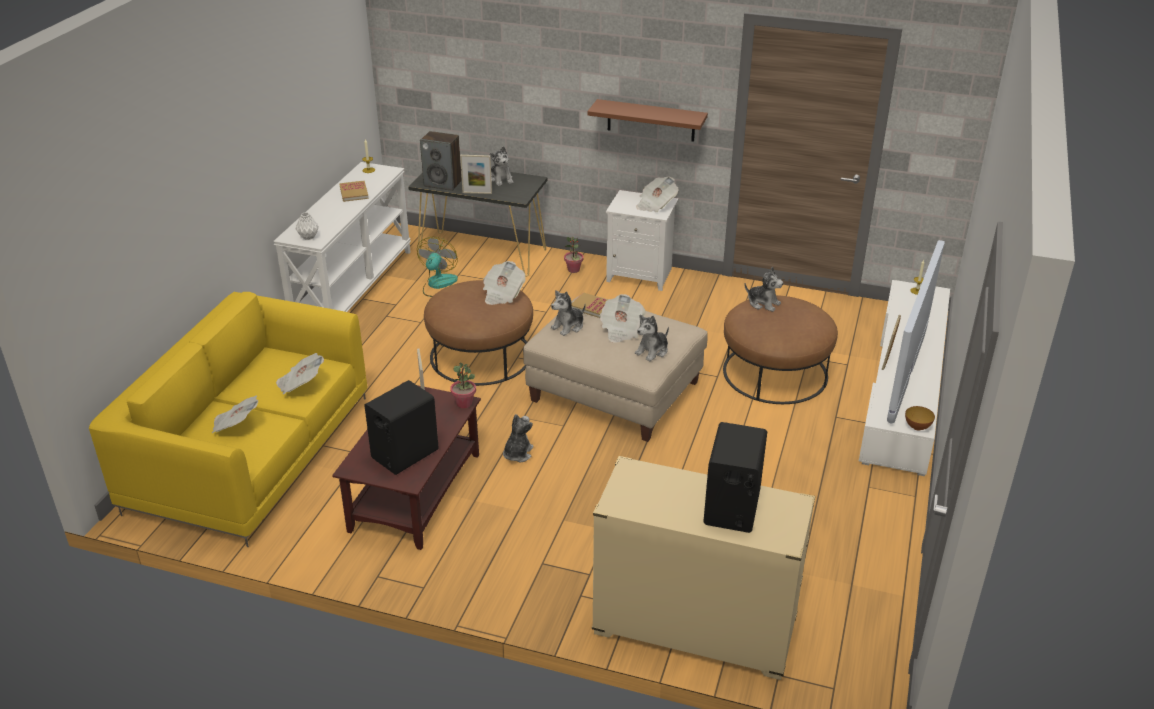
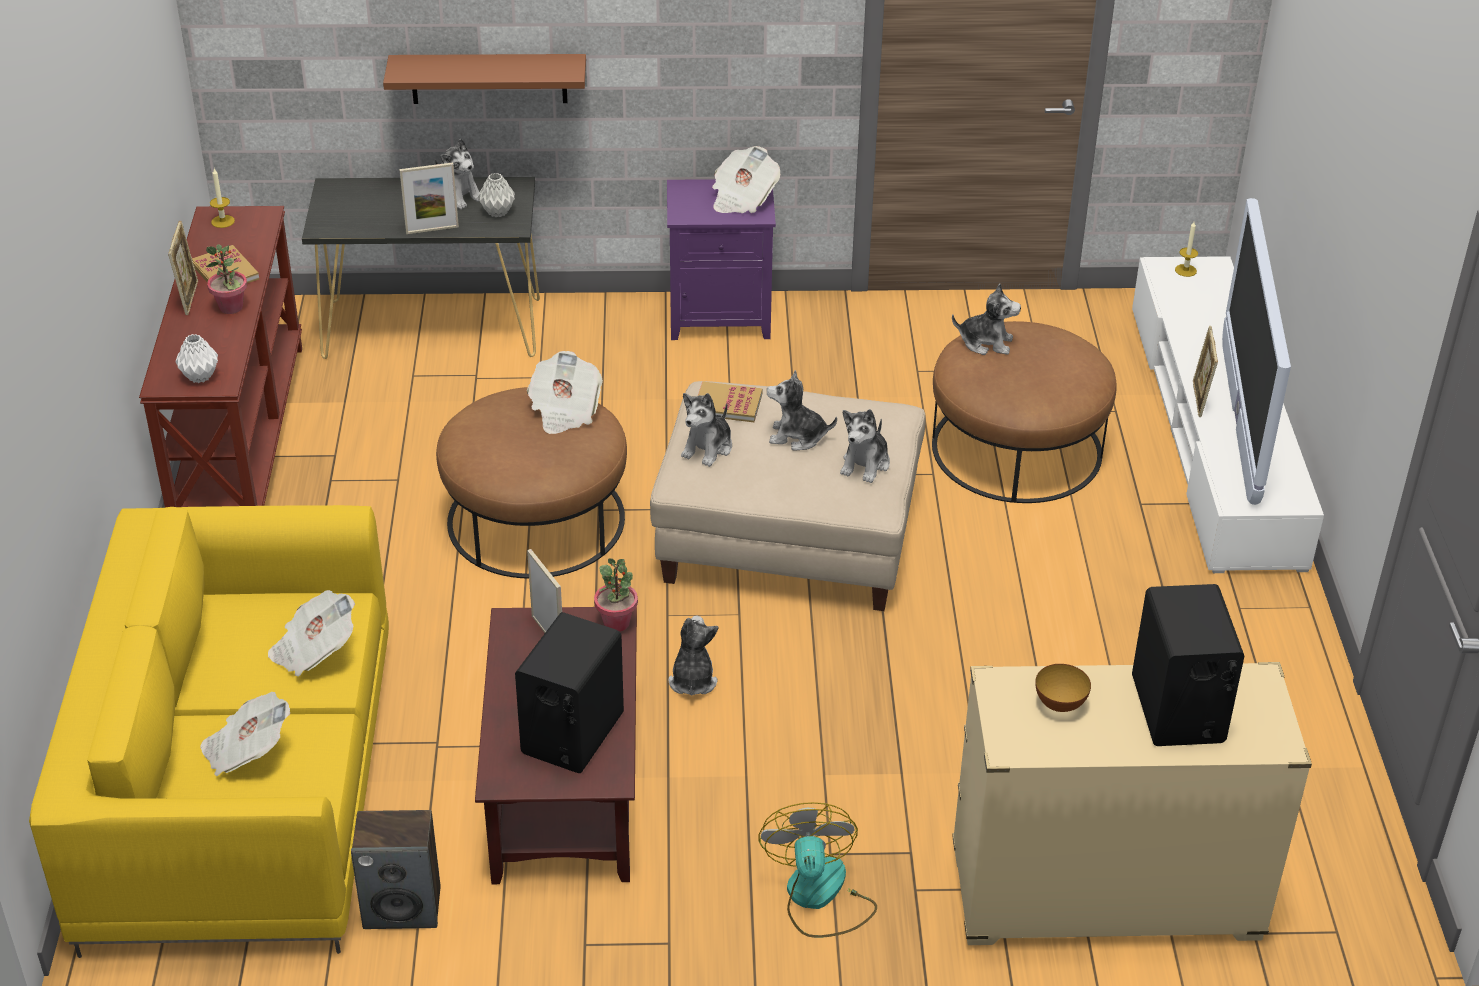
camera: 20 degrees left, 5 degrees up
white console table [273,162,411,312] -> brown console table [139,206,302,507]
fan [417,237,458,297] -> fan moved to [758,802,877,938]
speaker [420,131,462,191] -> speaker moved to [351,810,441,929]
potted plant [564,237,584,273] -> potted plant moved to [206,244,247,314]
brown shelf [587,99,708,141] -> brown shelf moved to [383,54,586,104]
newspaper [599,294,646,343] -> plush toy [767,370,837,451]
white nightstand [606,190,679,291] -> purple nightstand [667,179,776,340]
bowl [905,406,935,431] -> bowl moved to [1035,664,1091,712]
none -> picture frame [168,221,198,315]
none -> grey vase [478,173,515,217]

